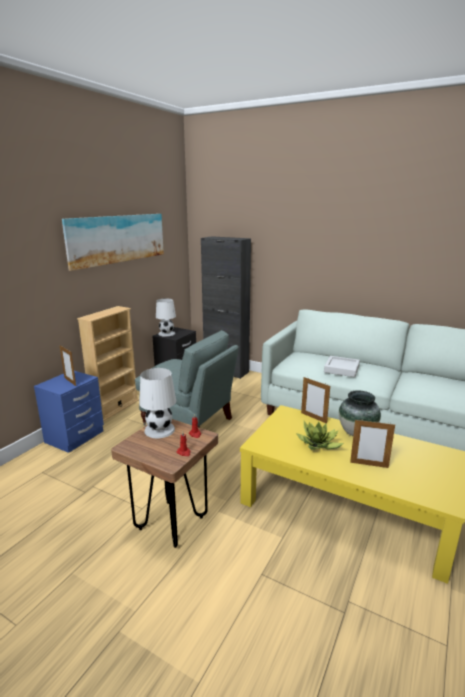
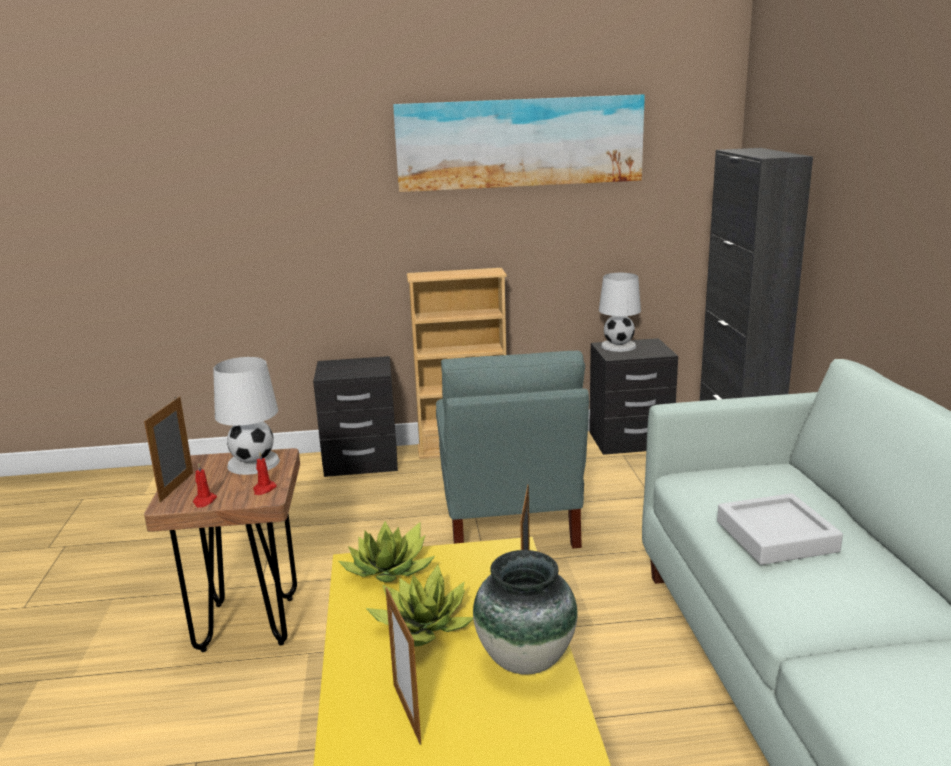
camera: 55 degrees right, 0 degrees up
blue nightstand [34,371,104,453] -> black nightstand [313,356,398,477]
picture frame [60,345,76,386] -> picture frame moved to [144,396,193,502]
none -> potted plant [338,521,435,582]

